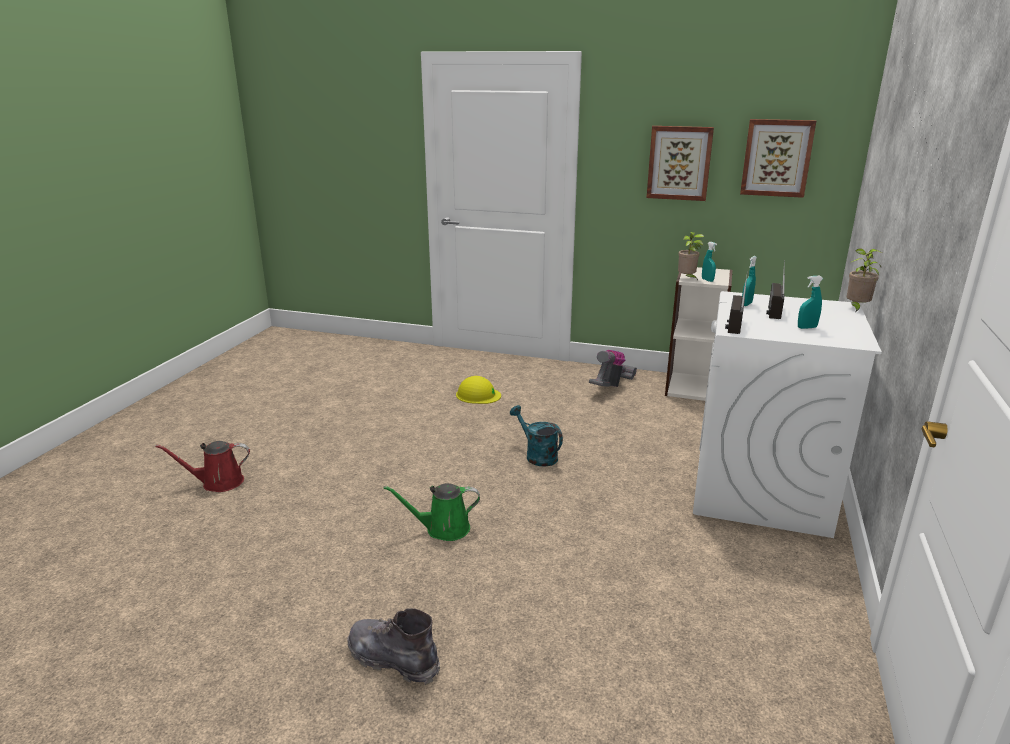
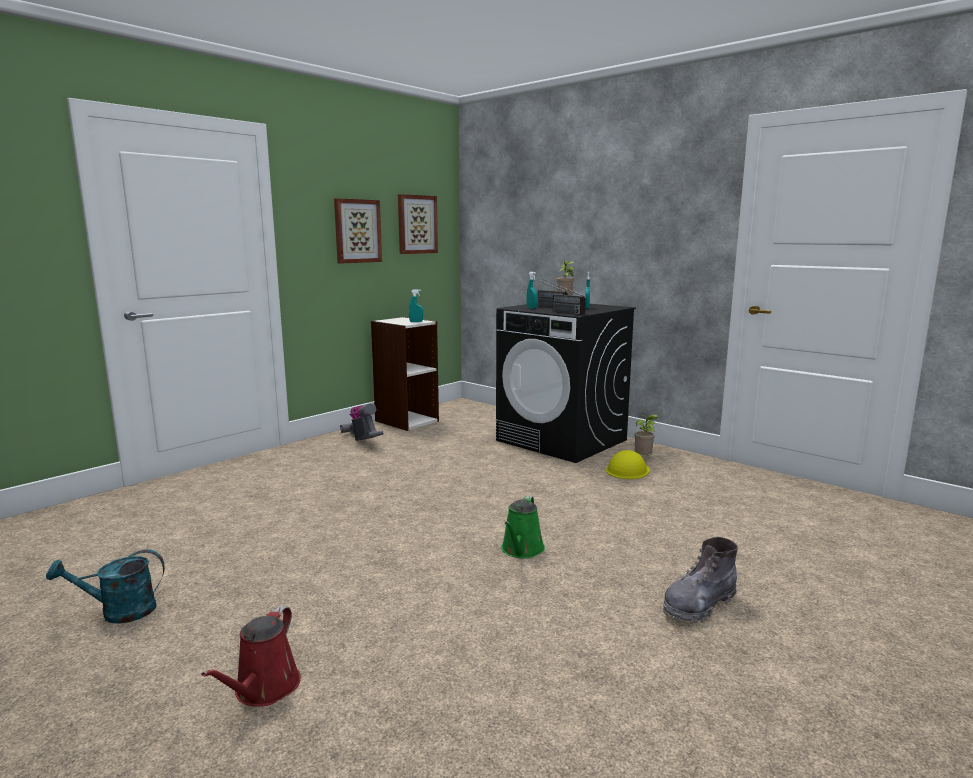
camera: 65 degrees left, 10 degrees down
yellow hard hat [456,376,501,404] -> yellow hard hat moved to [606,450,650,479]
turquoise watering can [510,405,563,467] -> turquoise watering can moved to [46,549,165,624]
potted plant [678,232,704,280] -> potted plant moved to [634,414,658,456]
white washing machine [693,291,882,538] -> black washing machine [496,303,636,463]

